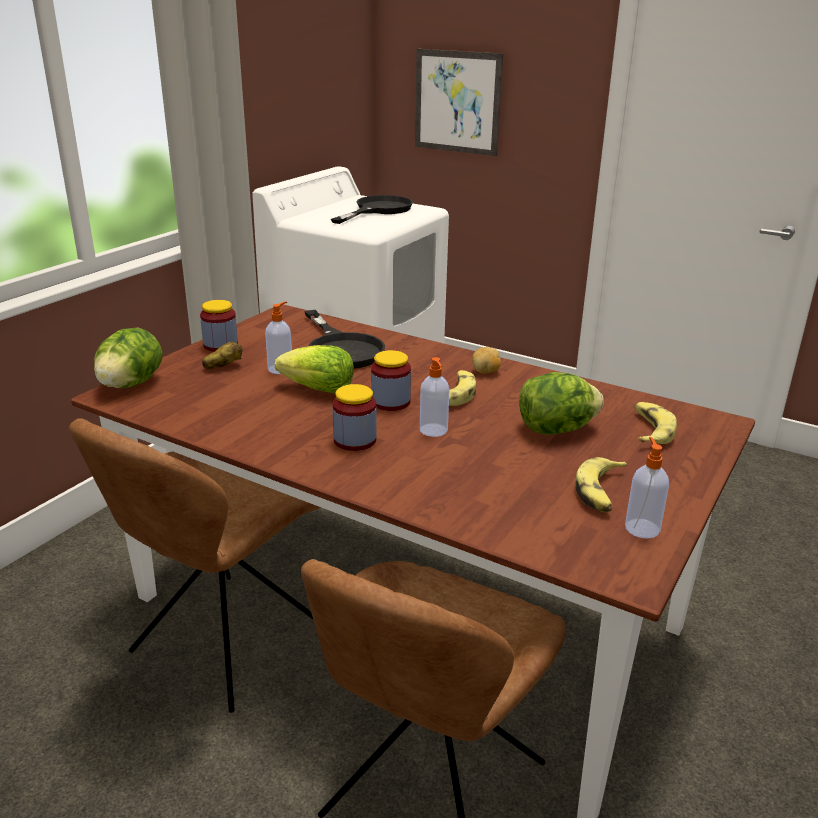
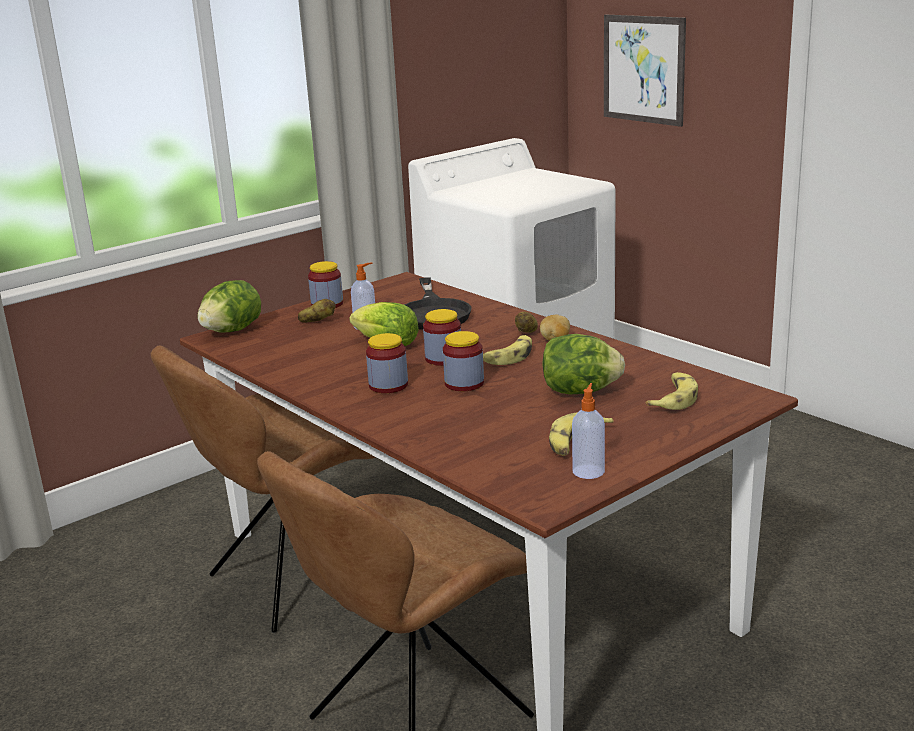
camera: 20 degrees right, 5 degrees down
black frying pan [331,195,413,224] -> none
soap dispenser [420,357,449,437] -> jar [443,331,484,391]
none -> potato [515,312,538,333]

